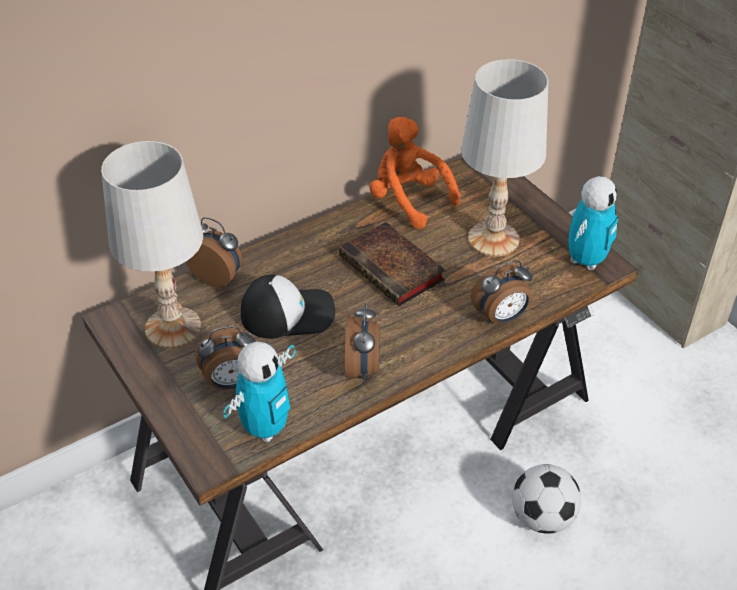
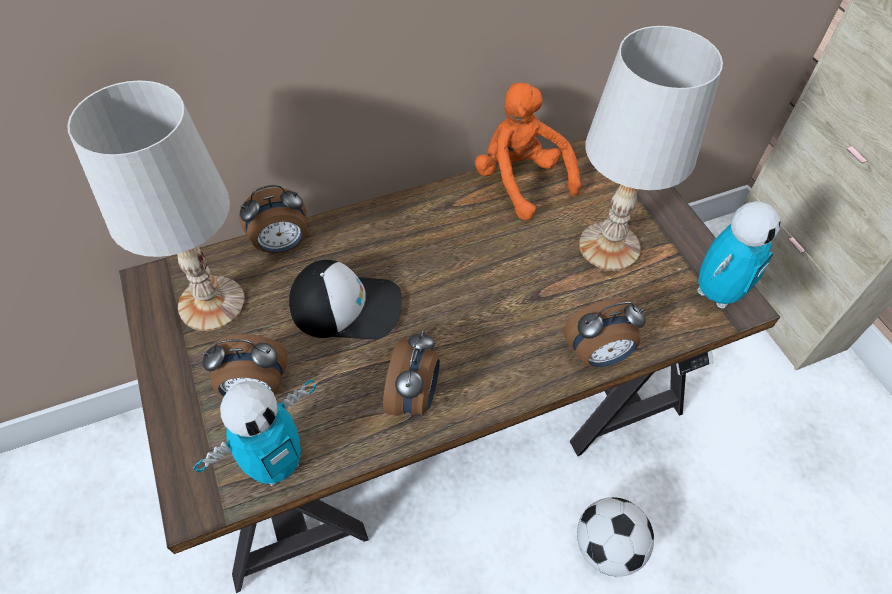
camera: 10 degrees right, 10 degrees up
alarm clock [186,217,242,288] -> alarm clock turned 120 degrees clockwise [239,185,307,253]
book [339,222,446,307] -> none

